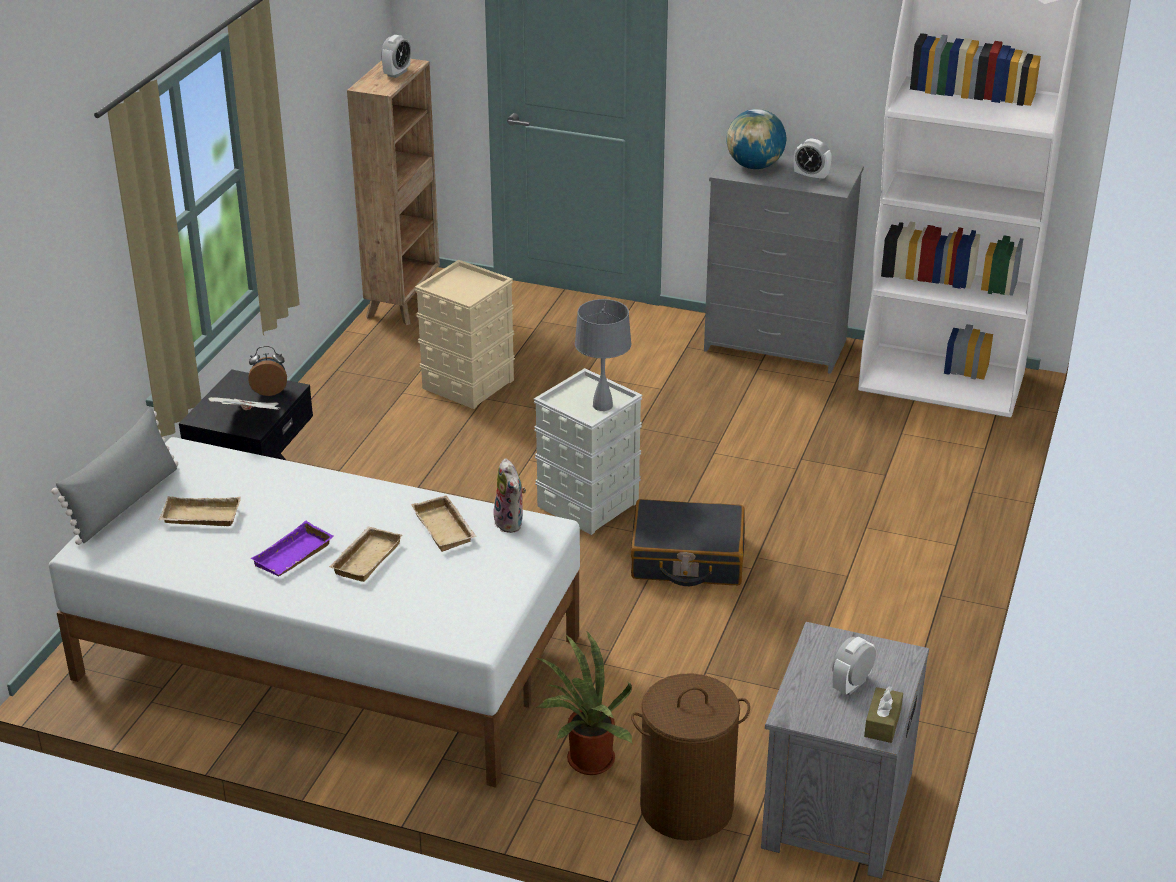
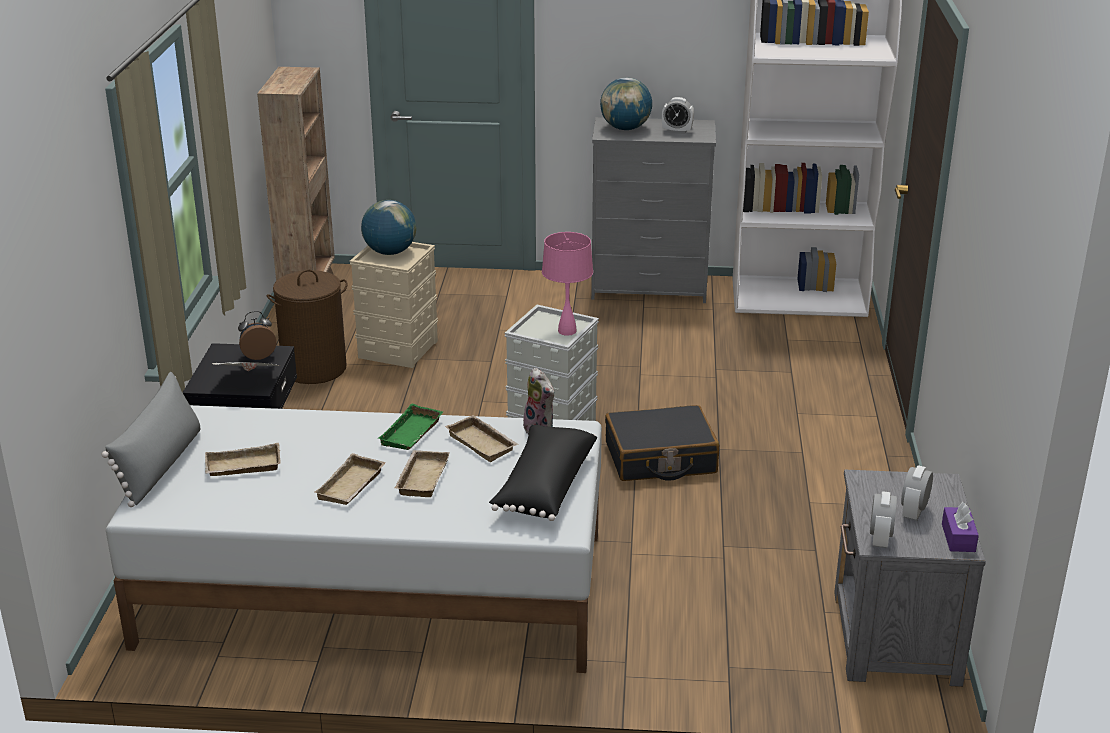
camera: 15 degrees left, 5 degrees down
purple tray [250,521,334,577] -> beige tray [315,453,386,505]
alarm clock [381,35,411,78] -> alarm clock moved to [870,491,897,548]
potted plant [537,632,632,775] -> none
grey table lamp [575,299,632,411] -> pink table lamp [542,232,593,336]
brown laundry basket [631,673,750,841] -> brown laundry basket moved to [267,270,348,384]
brown tissue box [864,686,903,743] -> purple tissue box [942,502,979,552]
none -> globe [361,200,416,255]
none -> green tray [378,403,444,450]
none -> black pillow [489,425,597,521]

